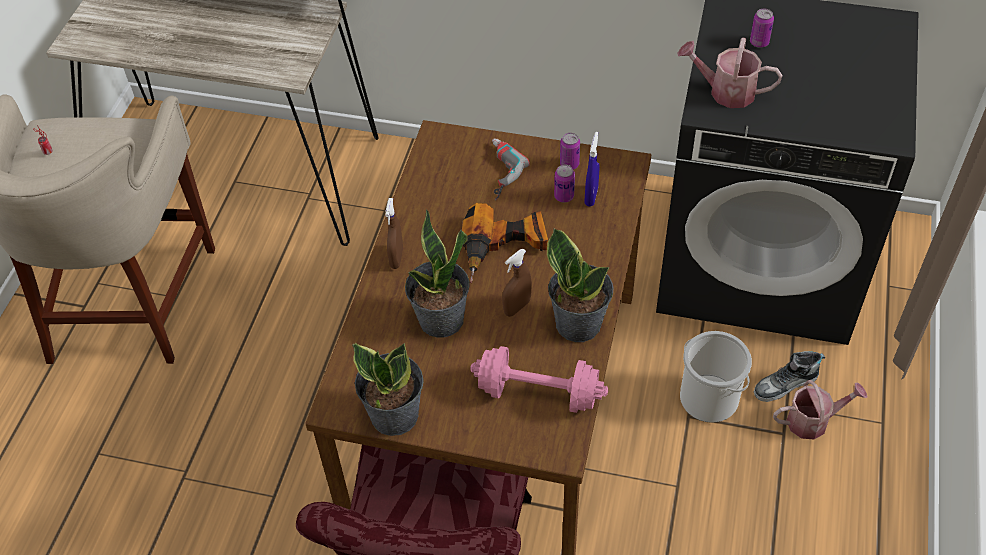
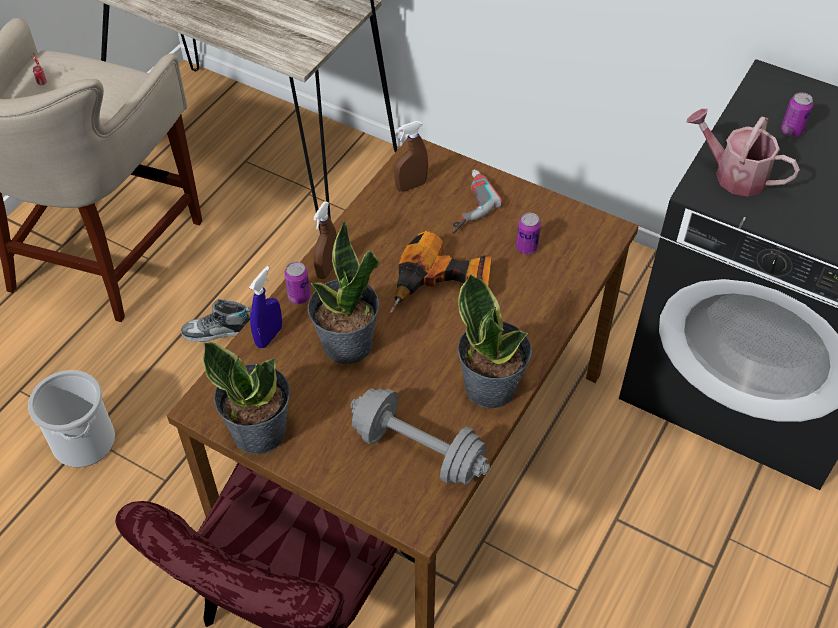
camera: 15 degrees right, 0 degrees up
pink dumbbell [470,346,608,413] -> grey dumbbell [350,388,490,485]
brown spray bottle [502,249,532,317] -> brown spray bottle moved to [394,121,428,192]
can [560,133,580,170] -> can moved to [284,262,311,304]
blue spray bottle [585,132,600,207] -> blue spray bottle moved to [249,266,282,348]
bucket [680,331,752,423] -> bucket moved to [28,370,115,467]
shoe [753,351,825,402] -> shoe moved to [181,299,251,342]
watering can [773,380,867,439] -> none

